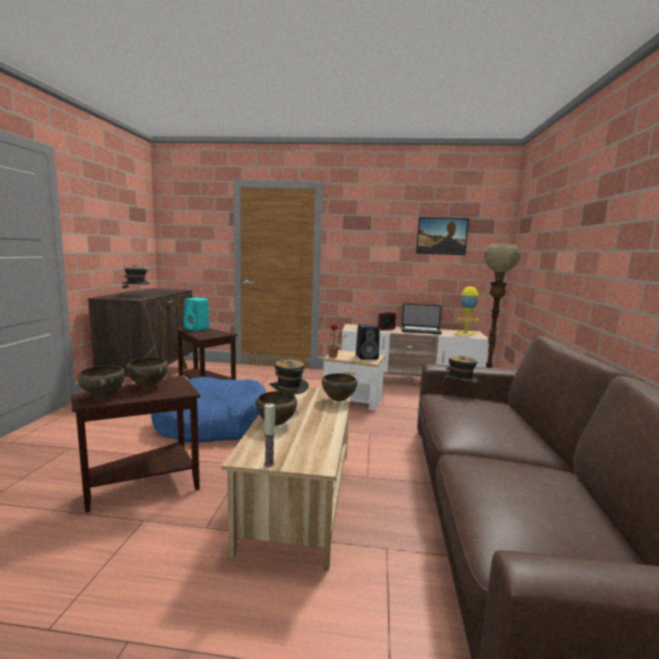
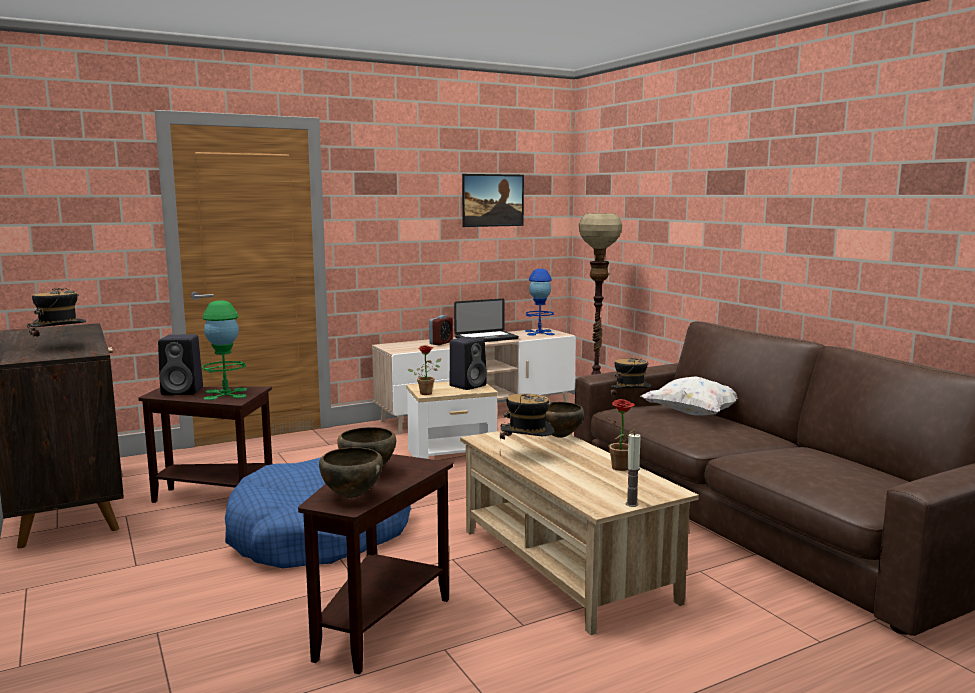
camera: 35 degrees left, 0 degrees up
turquoise speaker [184,298,209,331] -> black speaker [158,334,203,395]
brown bowl [256,391,297,426] -> none
yellow table lamp [454,287,479,336] -> blue table lamp [525,269,555,335]
none -> green table lamp [202,300,247,401]
none -> potted plant [606,399,635,471]
none -> white pillow [640,376,737,416]

